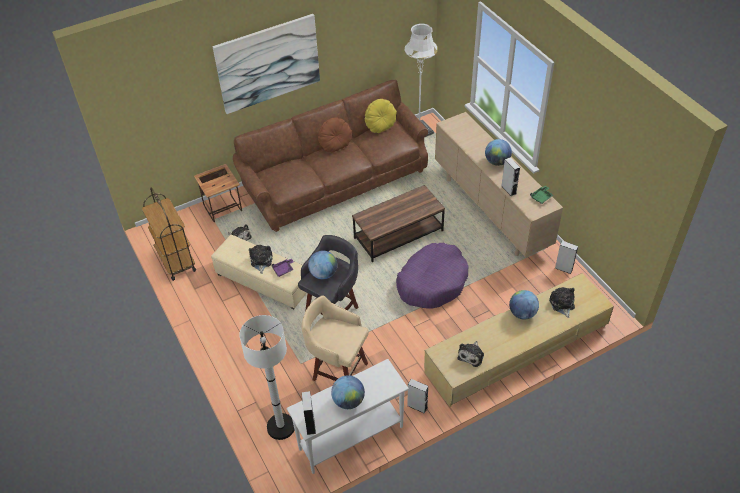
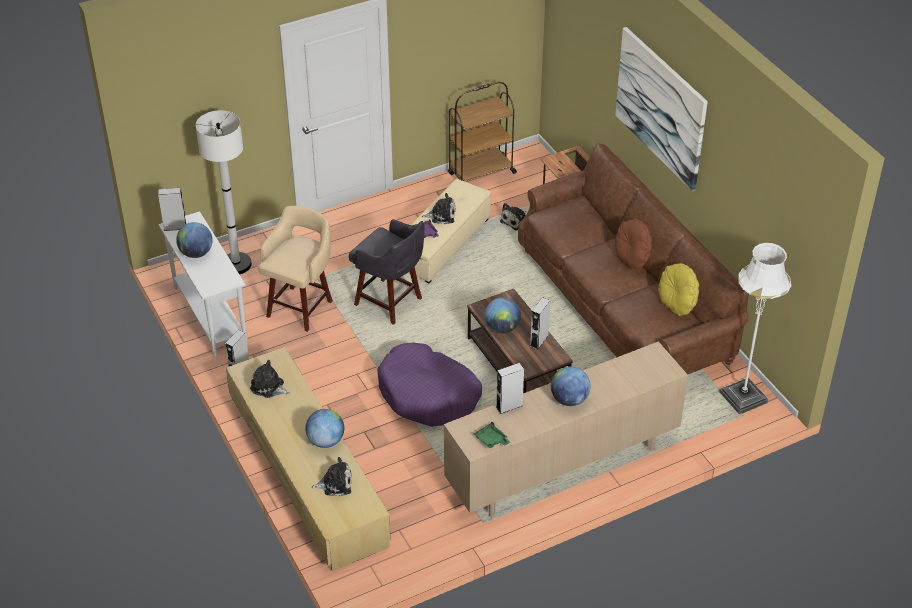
camera: 90 degrees right, 5 degrees down
globe [308,250,337,279] -> globe moved to [485,297,521,334]
grey speaker [555,241,578,274] -> grey speaker moved to [530,297,550,349]

